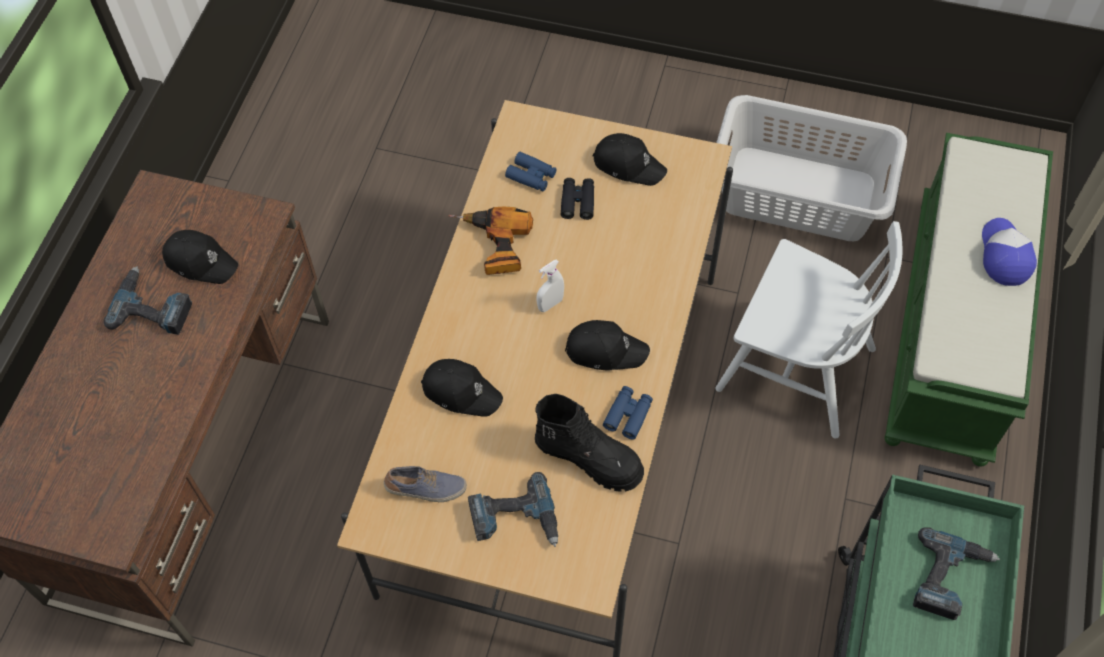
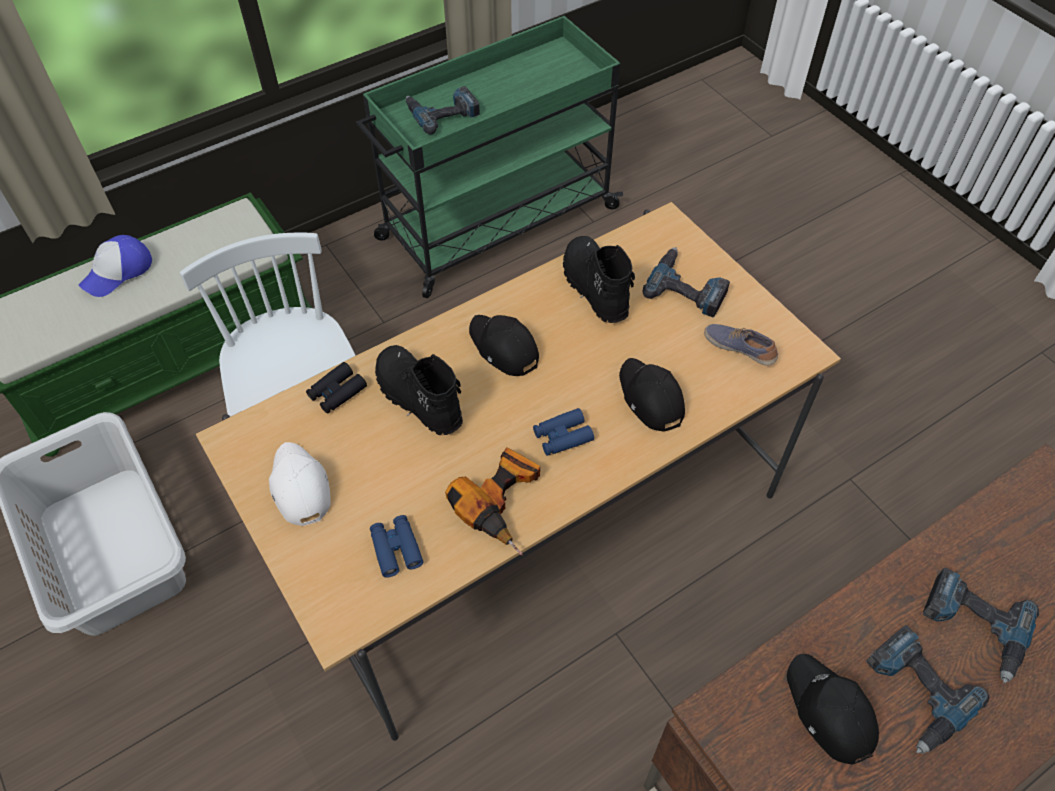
camera: 140 degrees left, 5 degrees down
white spray bottle [537,259,564,312] -> none
black binoculars [561,178,594,220] -> black binoculars moved to [306,362,367,413]
black cap [592,133,667,186] -> white cap [269,442,331,526]
blue binoculars [603,386,653,440] -> blue binoculars moved to [533,408,594,456]
none -> black boot [375,345,463,435]
none -> power drill [922,568,1039,684]

